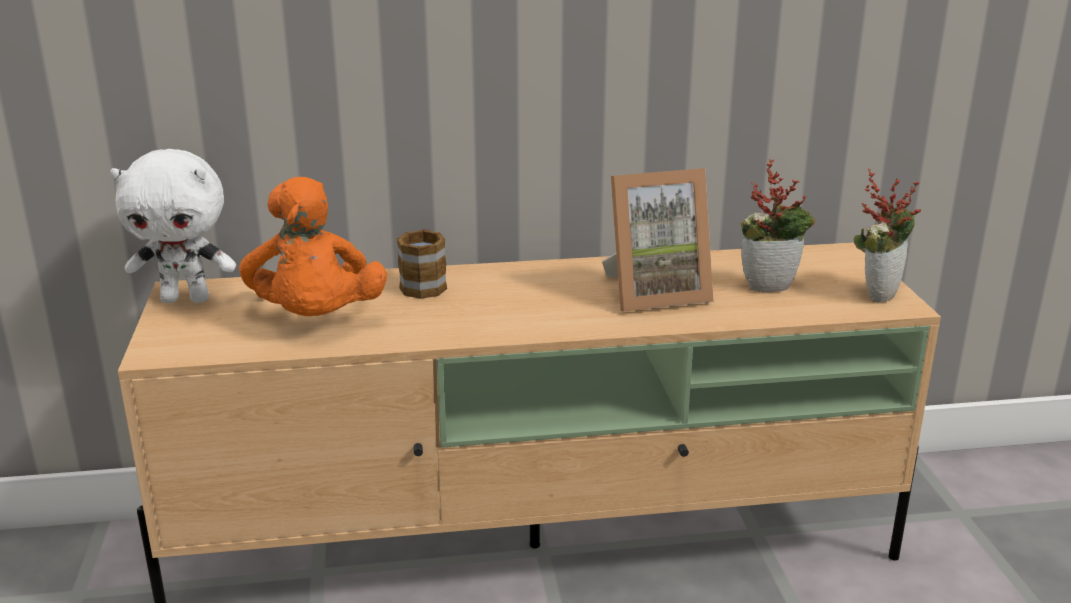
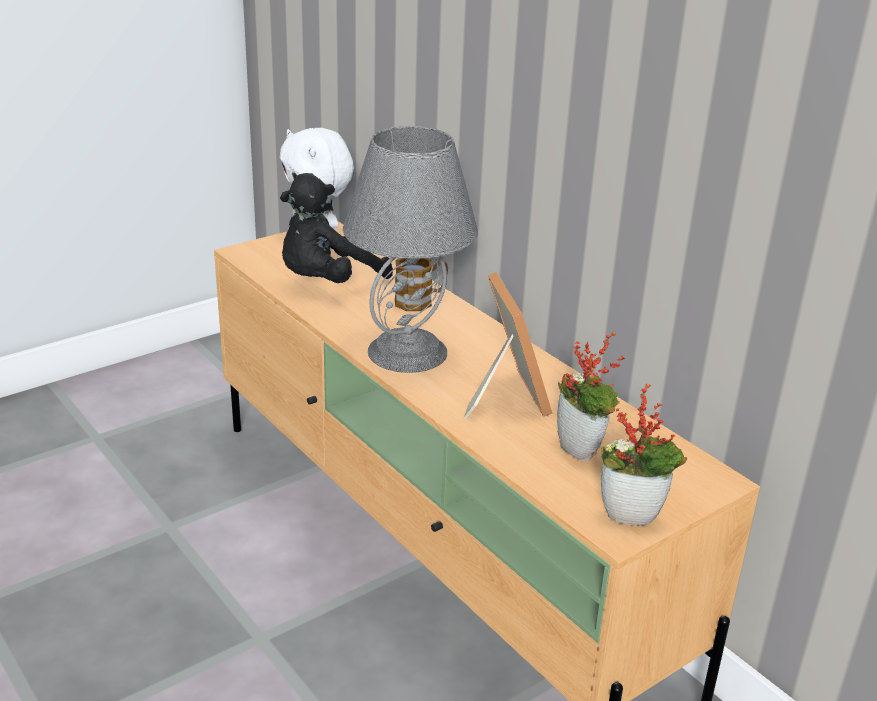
camera: 60 degrees right, 5 degrees up
orange plush toy [239,177,387,316] -> black plush toy [280,173,393,283]
picture frame [602,168,714,312] -> picture frame turned 150 degrees counterclockwise [464,272,553,418]
none -> grey table lamp [343,126,478,373]

